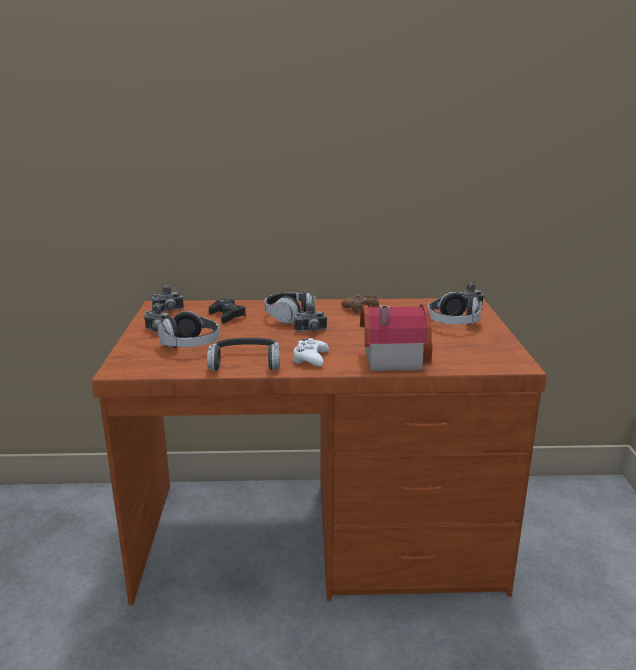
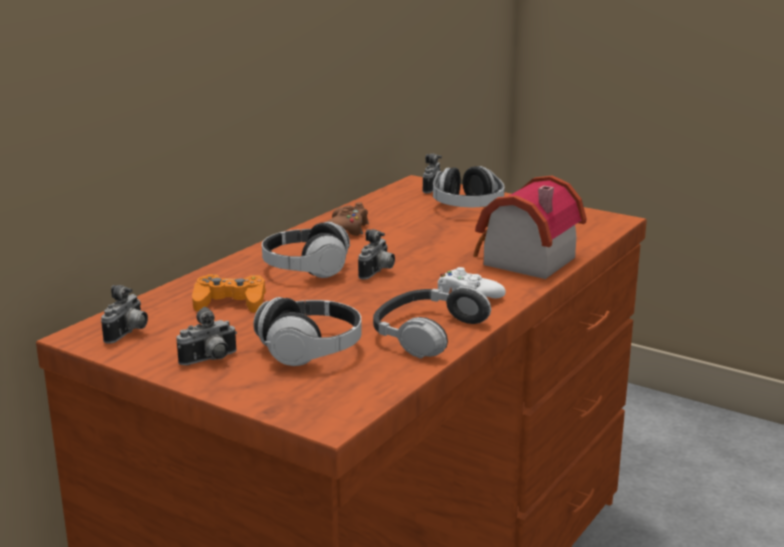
camera: 55 degrees left, 0 degrees up
black game controller [209,299,246,324] -> orange game controller [192,274,266,313]

